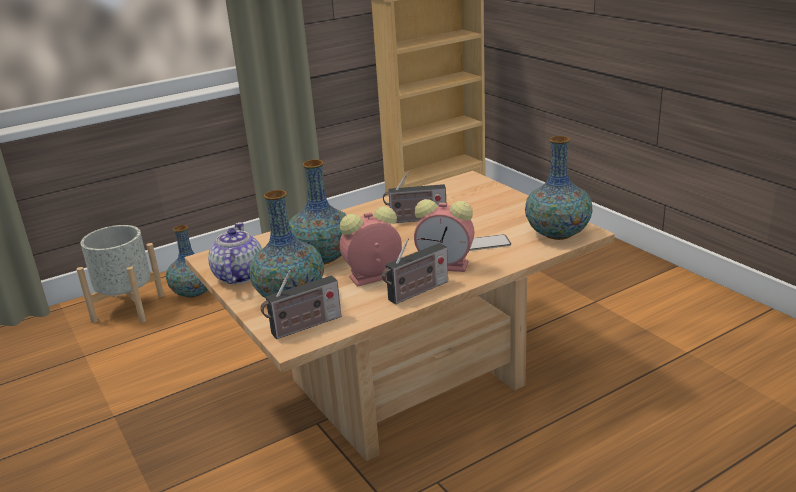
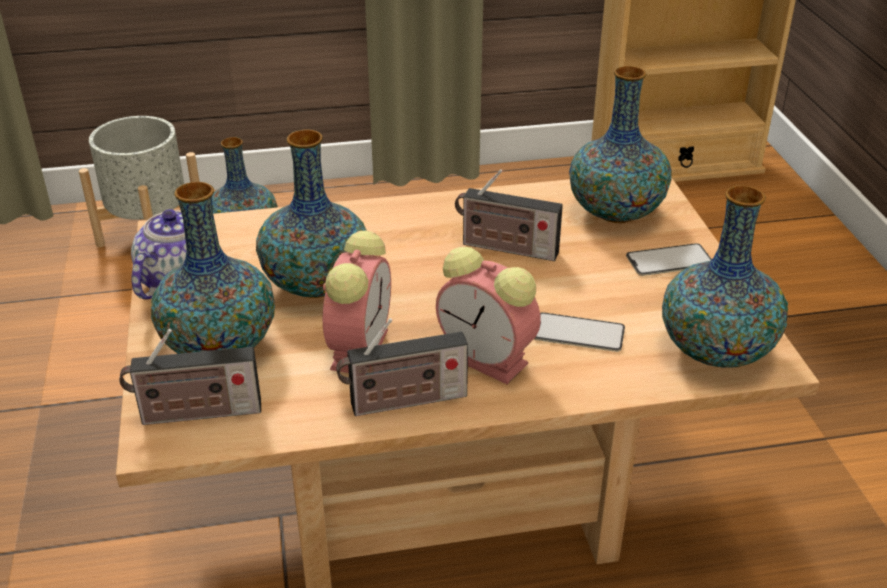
camera: 20 degrees right, 10 degrees up
alarm clock [340,206,402,287] -> alarm clock turned 105 degrees clockwise [323,231,391,373]
none -> vase [569,66,672,223]
none -> phone [626,243,712,276]

